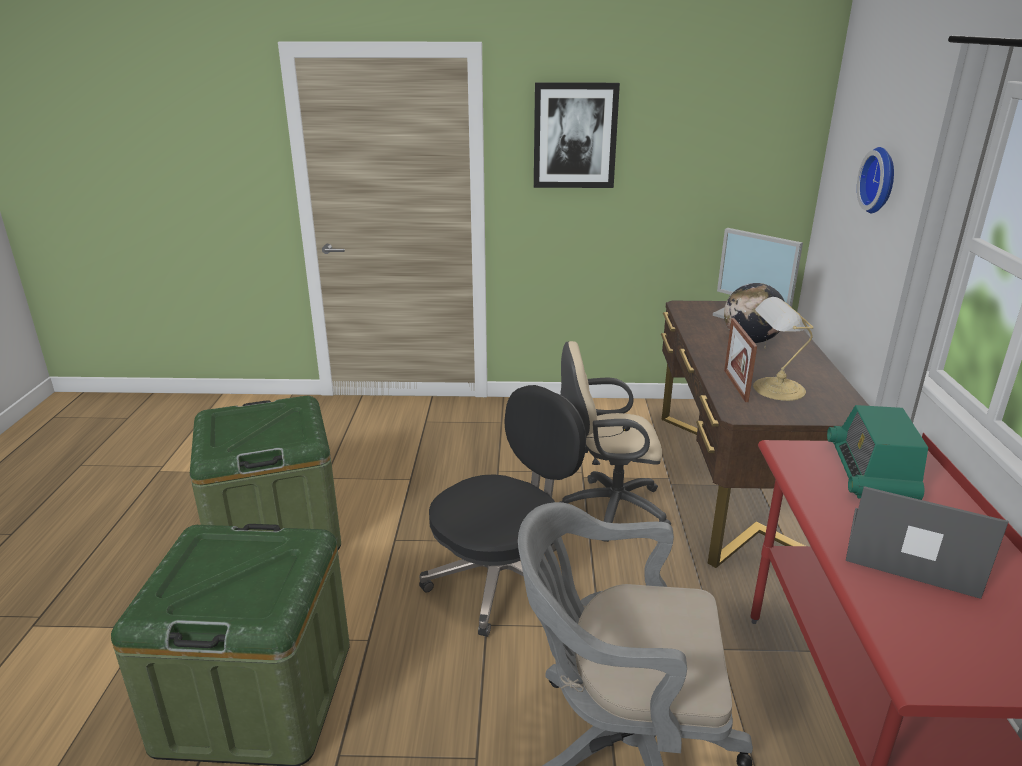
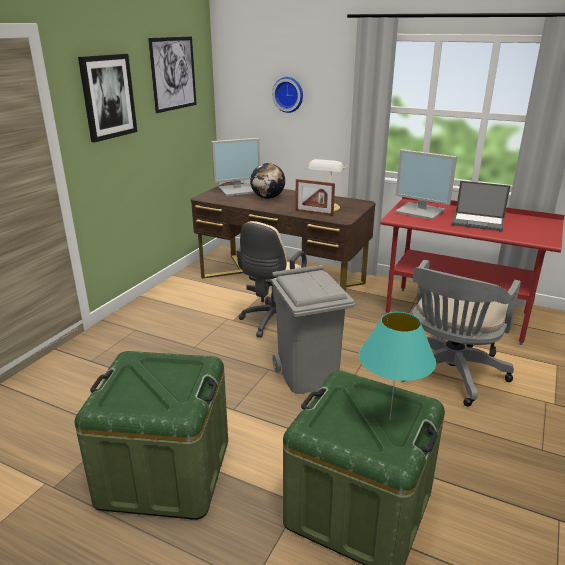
camera: 65 degrees left, 0 degrees up
black office chair [419,385,586,637] -> grey trash can [271,265,355,394]
radio [827,405,928,500] -> monitor [395,149,457,220]
laptop [846,486,1009,599] -> laptop turned 120 degrees counterclockwise [451,181,510,232]
none -> picture [148,36,197,113]
none -> turquoise table lamp [359,312,436,420]

